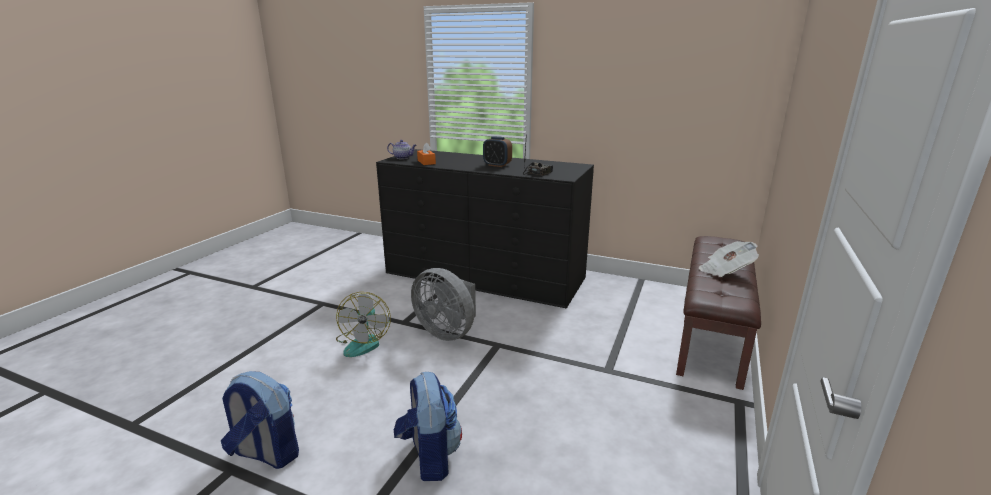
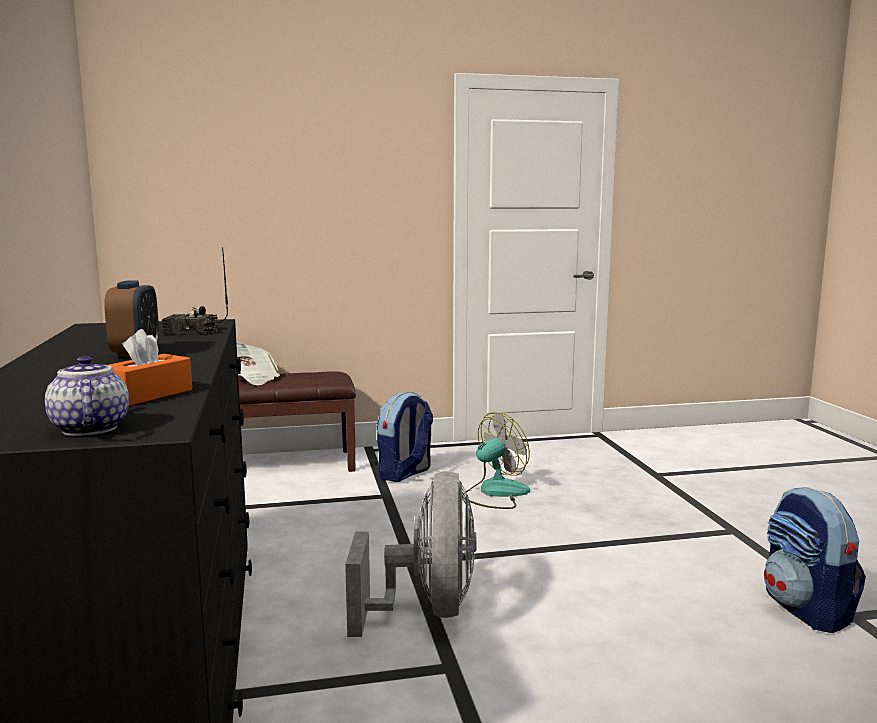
camera: 125 degrees left, 10 degrees down
fan [336,292,391,357] -> fan moved to [462,412,530,509]
backpack [394,372,462,481] -> backpack moved to [376,392,433,482]

